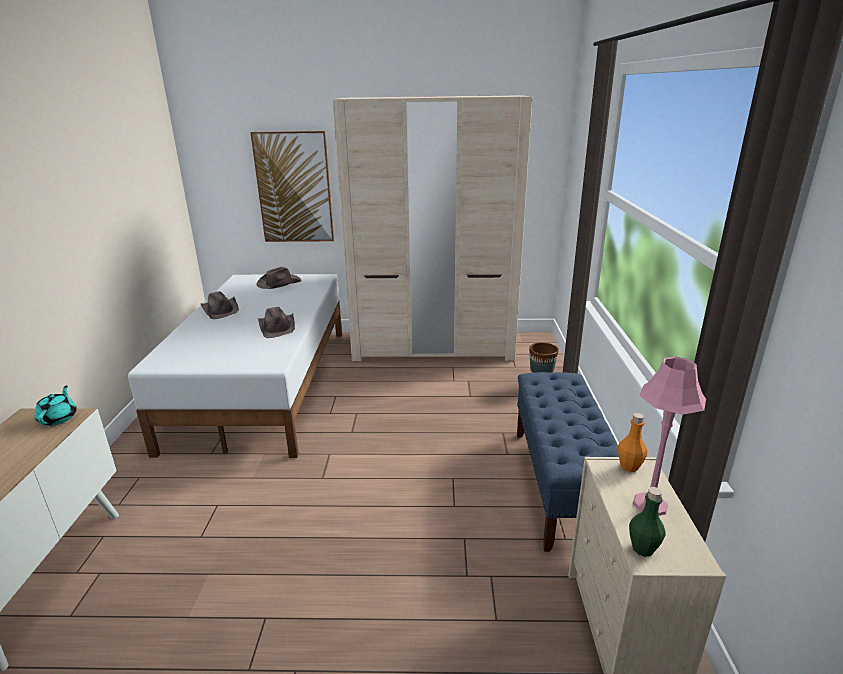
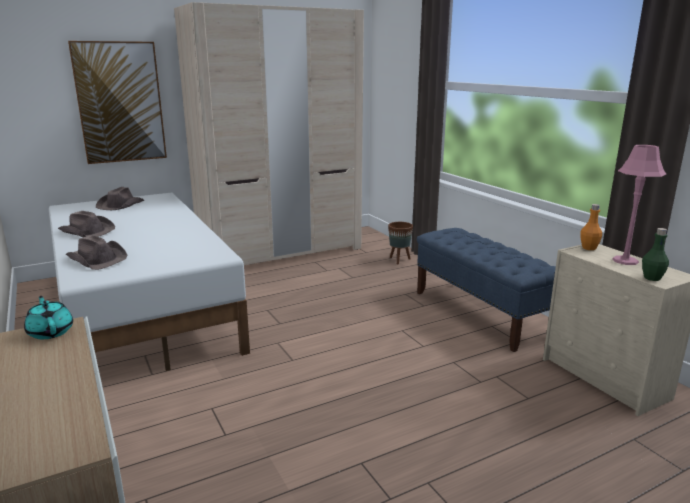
camera: 30 degrees left, 5 degrees down
brown hat [258,307,295,338] -> brown hat moved to [66,235,127,270]

